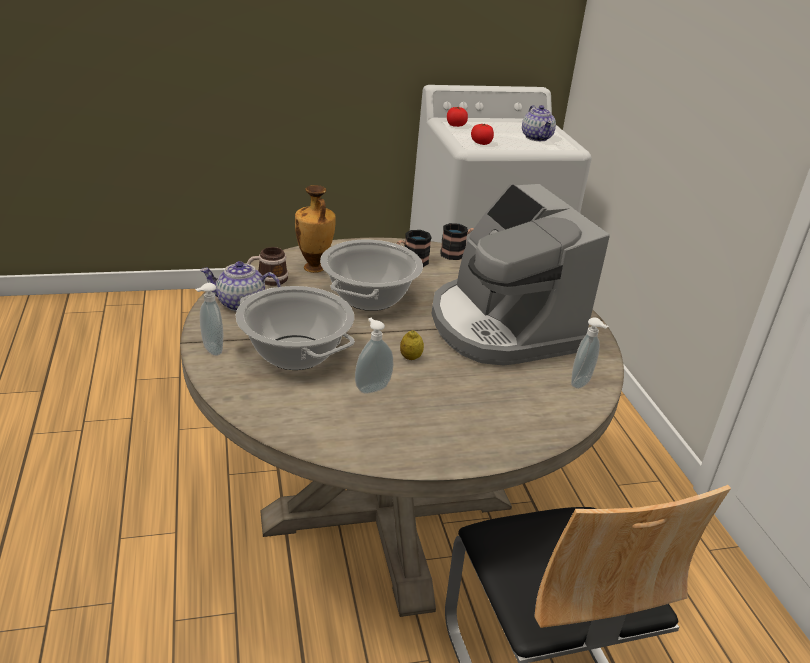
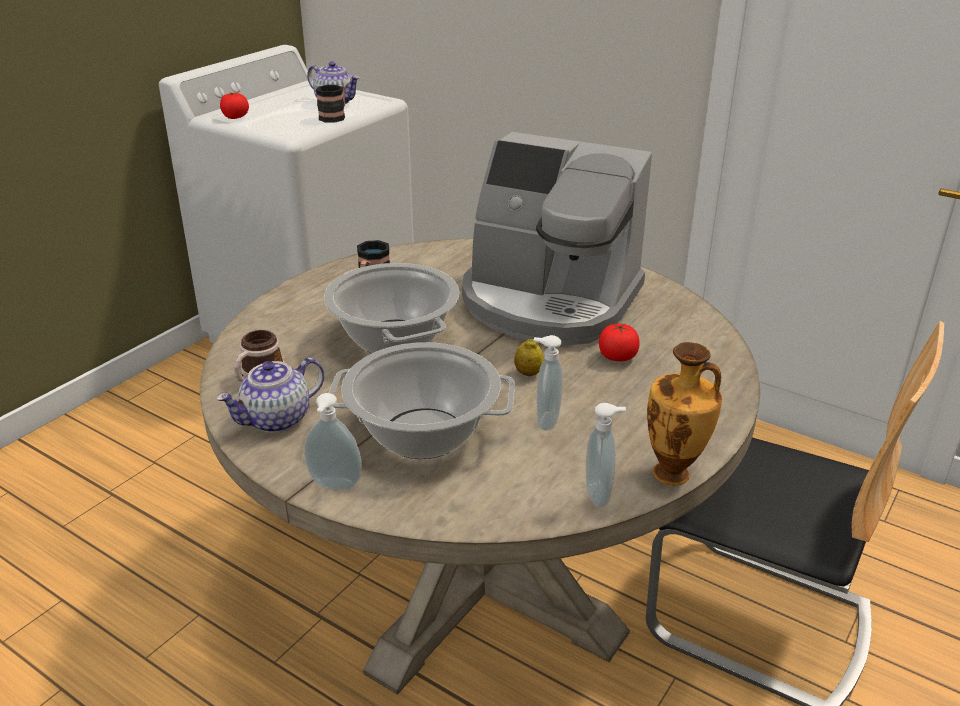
camera: 40 degrees left, 0 degrees up
vase [295,185,336,273] -> vase moved to [647,342,722,486]
mug [440,223,474,260] -> mug moved to [316,85,345,122]
tomato [471,124,494,145] -> tomato moved to [599,324,640,362]
soap dispenser [571,317,608,389] -> soap dispenser moved to [586,403,626,507]

